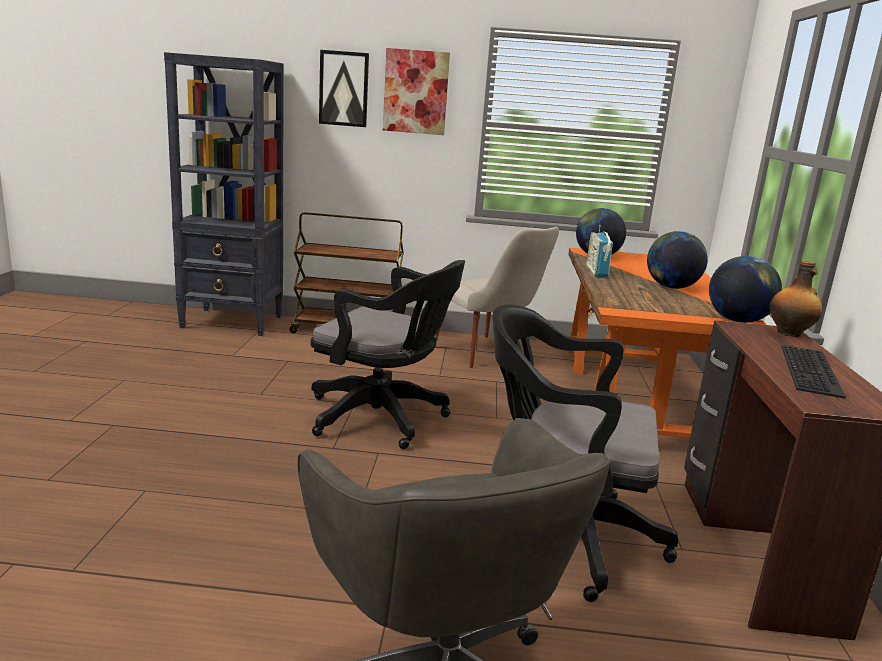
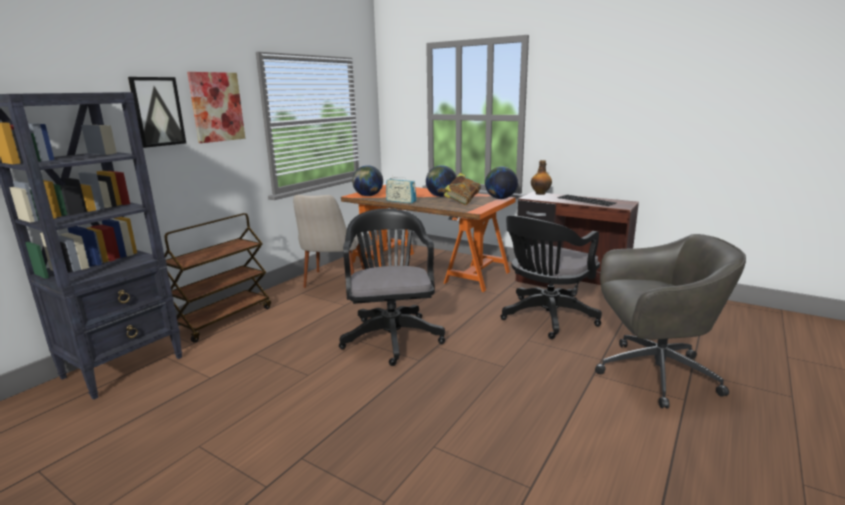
camera: 60 degrees left, 0 degrees up
black office chair [310,260,465,449] -> black office chair turned 60 degrees counterclockwise [339,208,445,366]
beige chair [436,227,559,368] -> beige chair turned 105 degrees clockwise [293,195,365,288]
none -> book [444,173,481,205]

